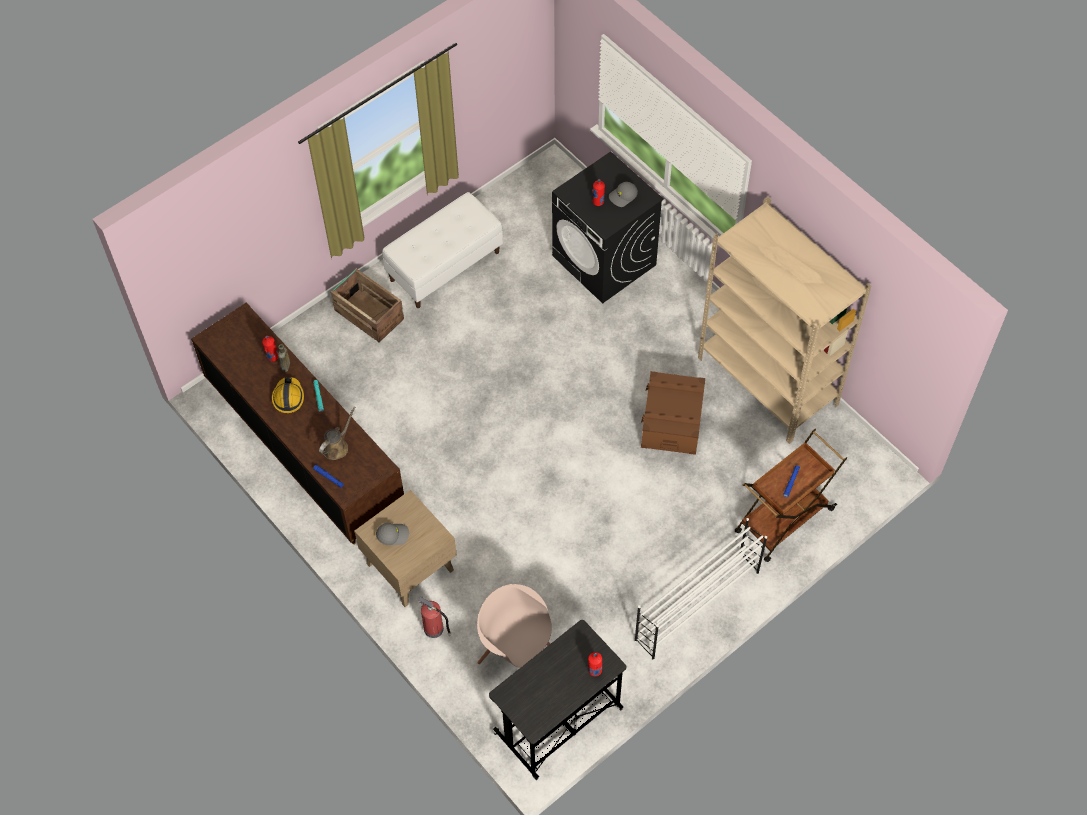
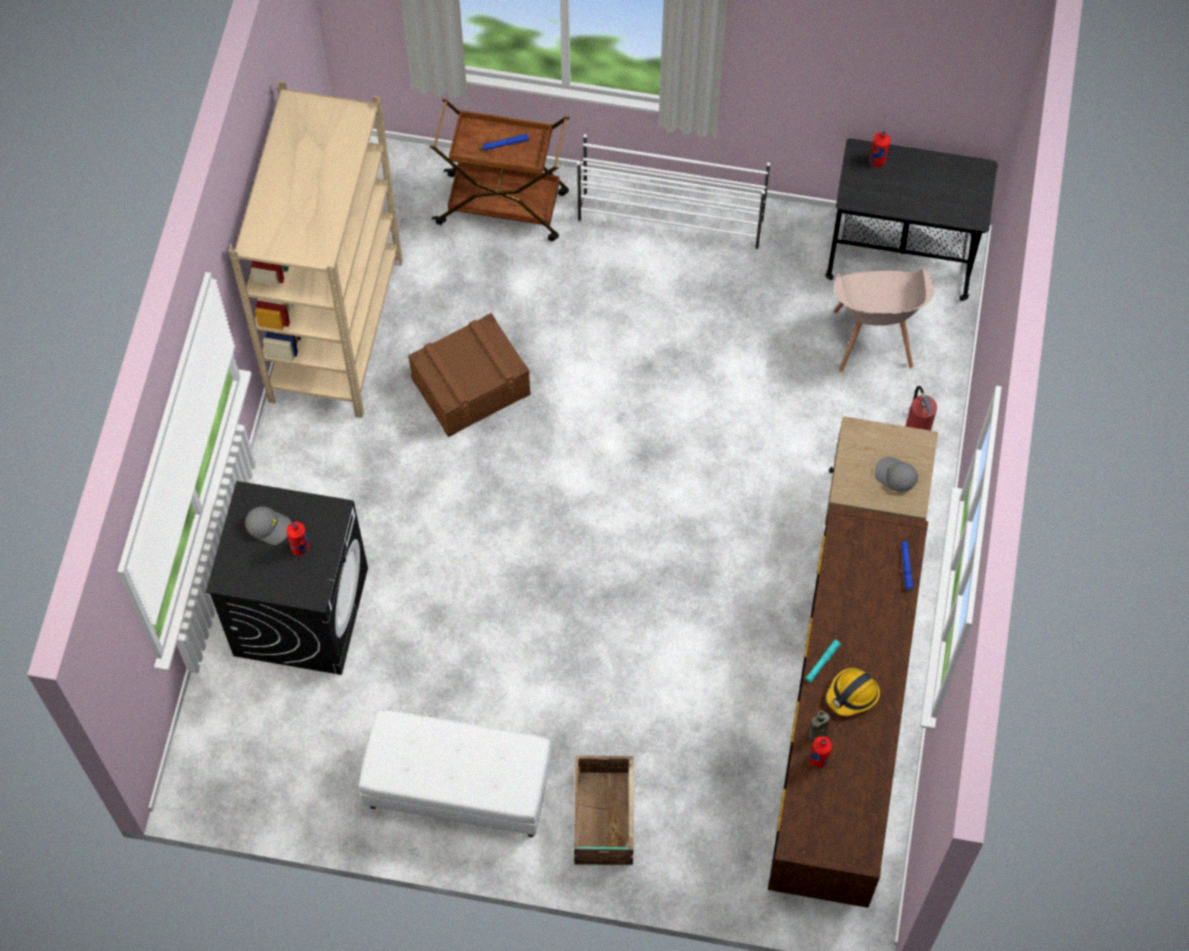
camera: 130 degrees left, 5 degrees up
brown watering can [319,406,356,460] -> none

